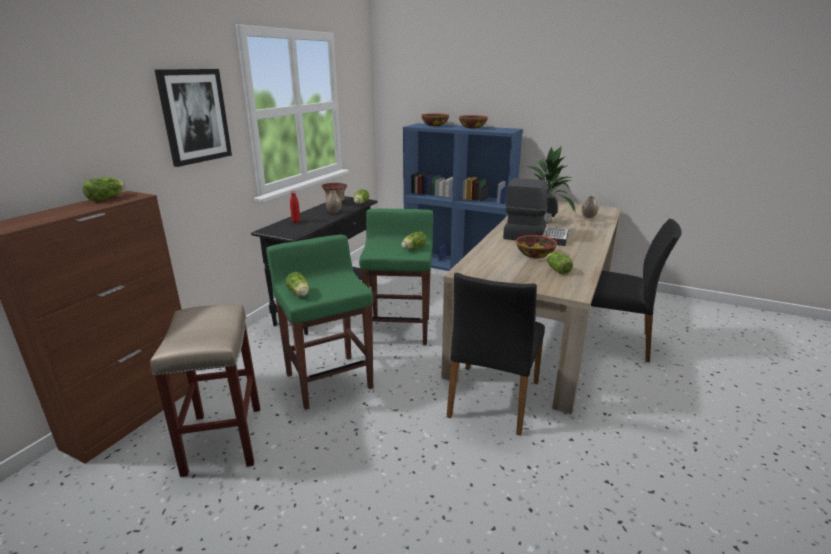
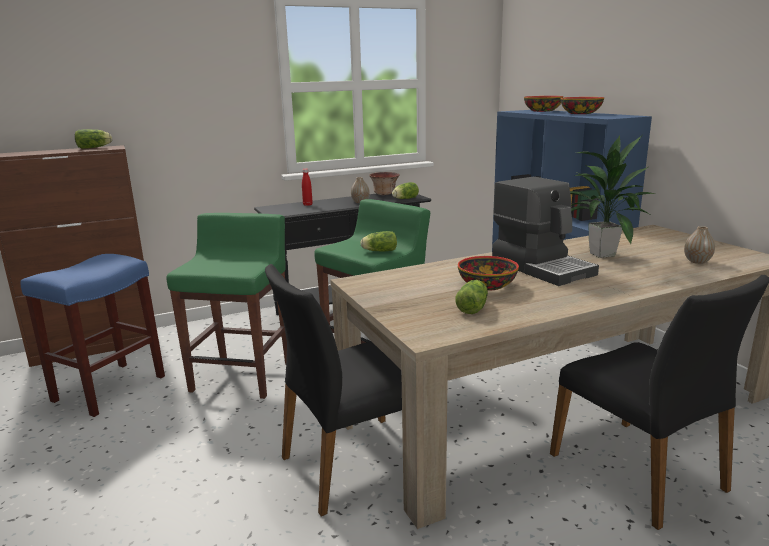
camera: 40 degrees right, 5 degrees down
beige stool [150,304,260,477] -> blue stool [20,254,165,417]
picture [155,69,232,167] -> none
lettuce [285,272,309,296] -> none

